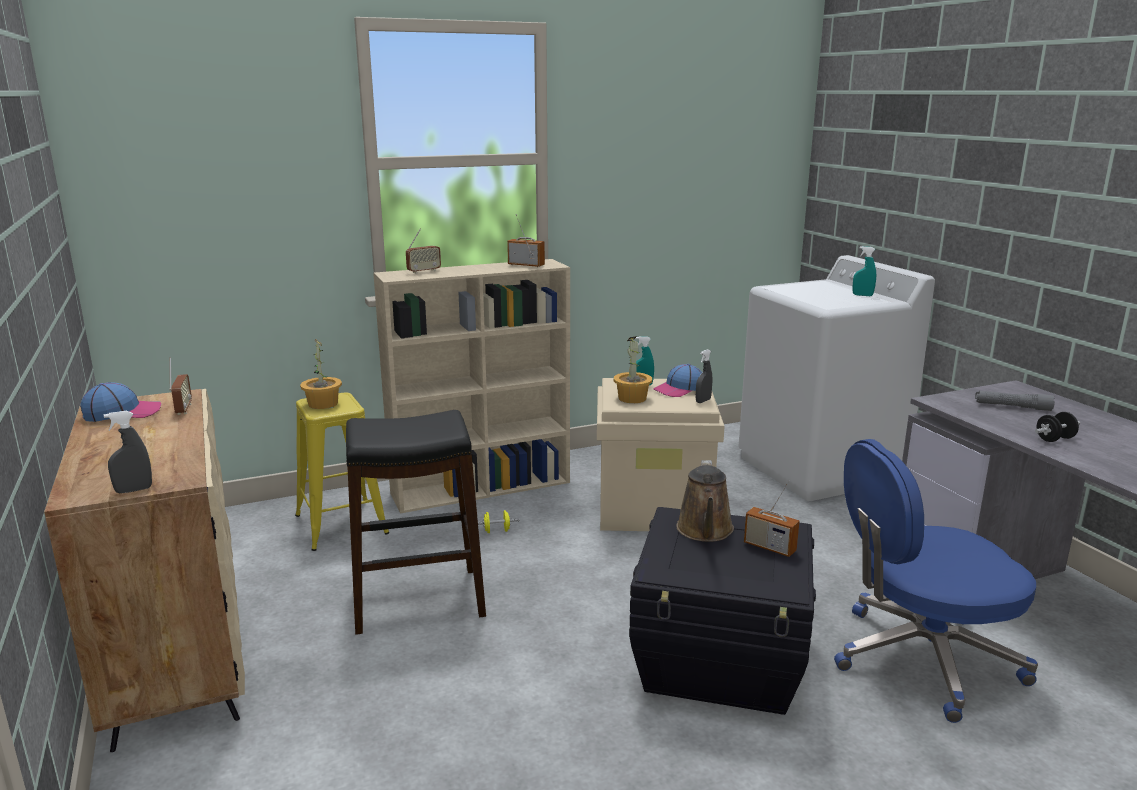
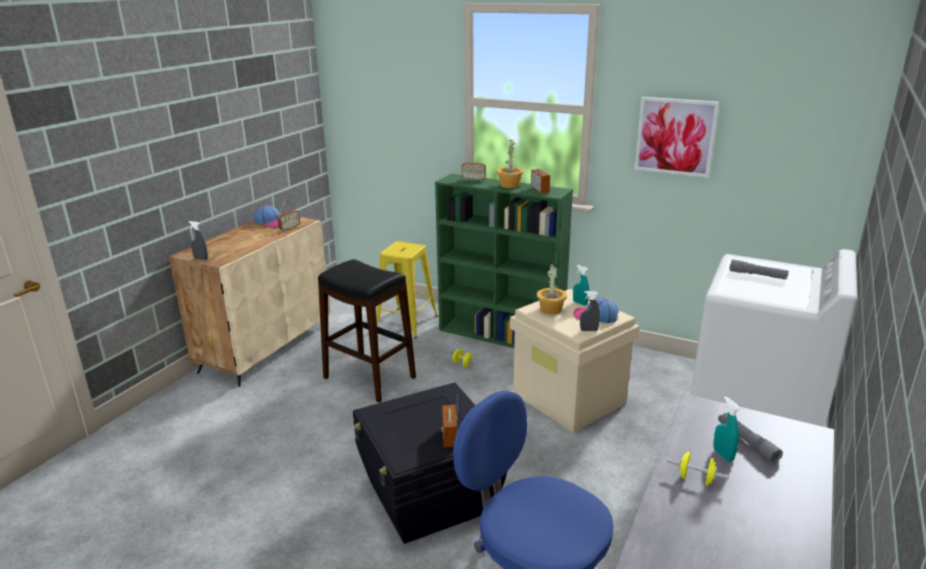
camera: 50 degrees right, 5 degrees up
potted plant [300,339,342,409] -> potted plant moved to [497,140,524,188]
beige bookcase [373,259,570,514] -> green bookcase [435,174,573,348]
brown watering can [676,460,734,542] -> none
turquoise spray bottle [852,246,876,296] -> turquoise spray bottle moved to [713,396,740,462]
black dumbbell [1035,412,1080,442] -> yellow dumbbell [667,452,729,486]
none -> picture [634,97,719,178]
none -> grey flashlight [729,259,789,280]

